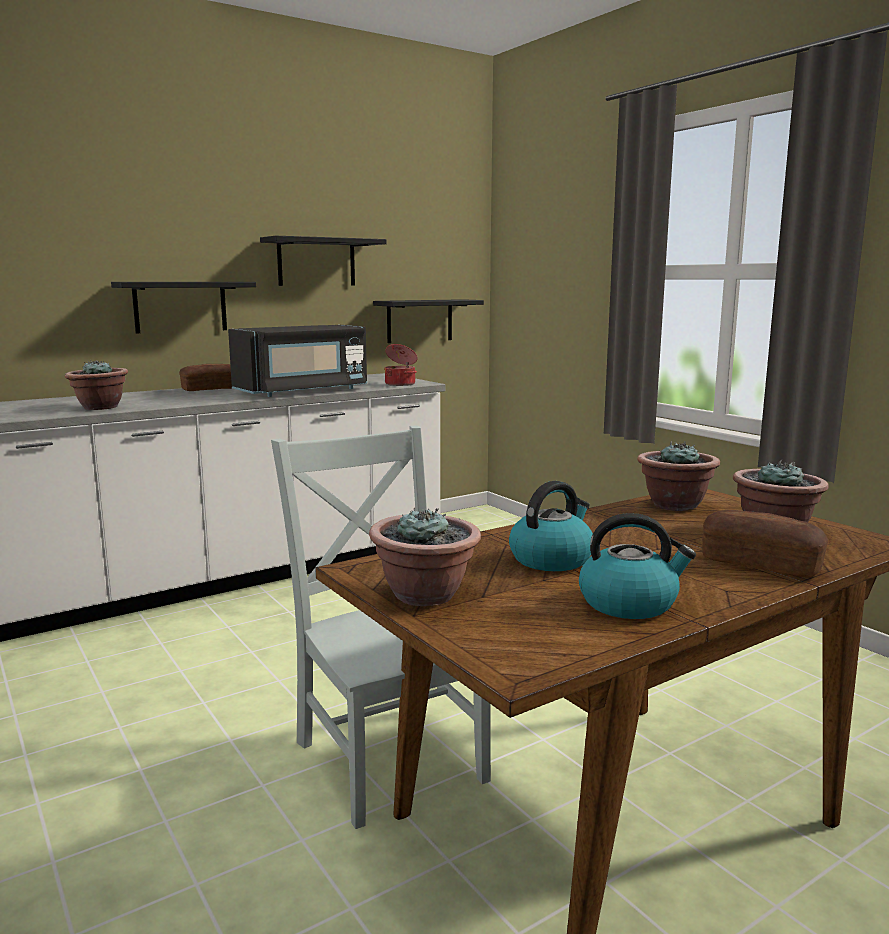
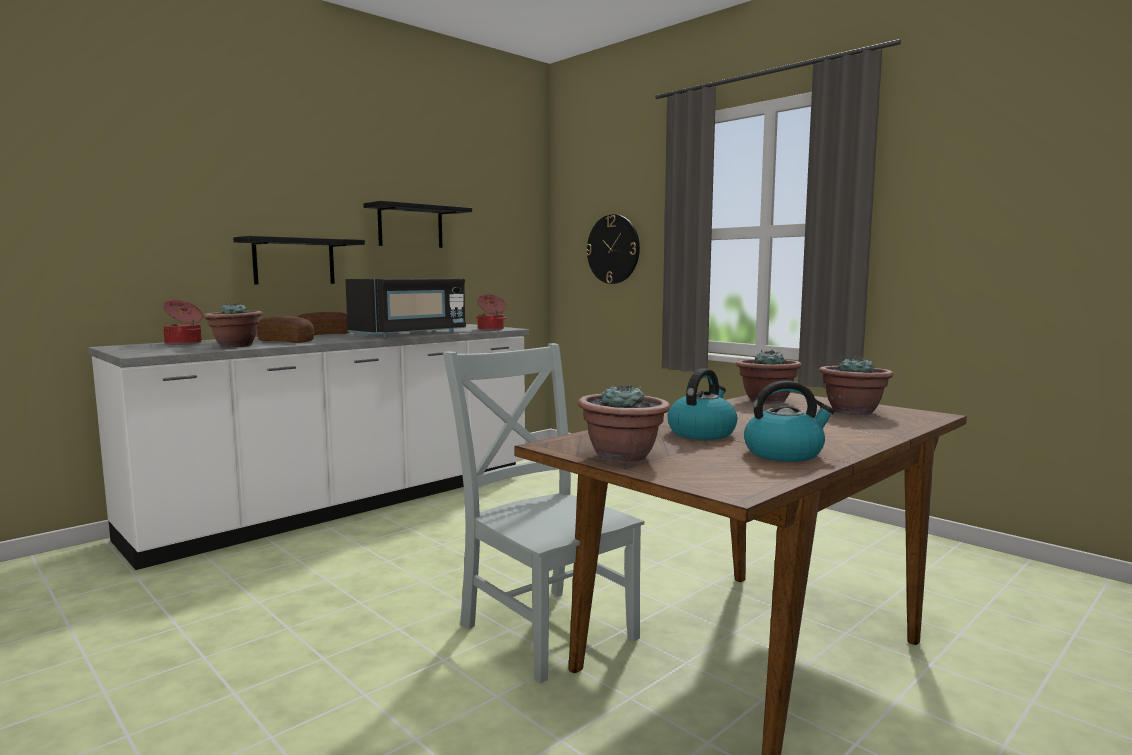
camera: 10 degrees left, 5 degrees down
black shelf [373,299,484,343] -> none
bread [702,510,828,577] -> bread moved to [257,316,314,343]
none -> cooking pot [163,300,203,345]
none -> wall clock [586,214,640,284]

